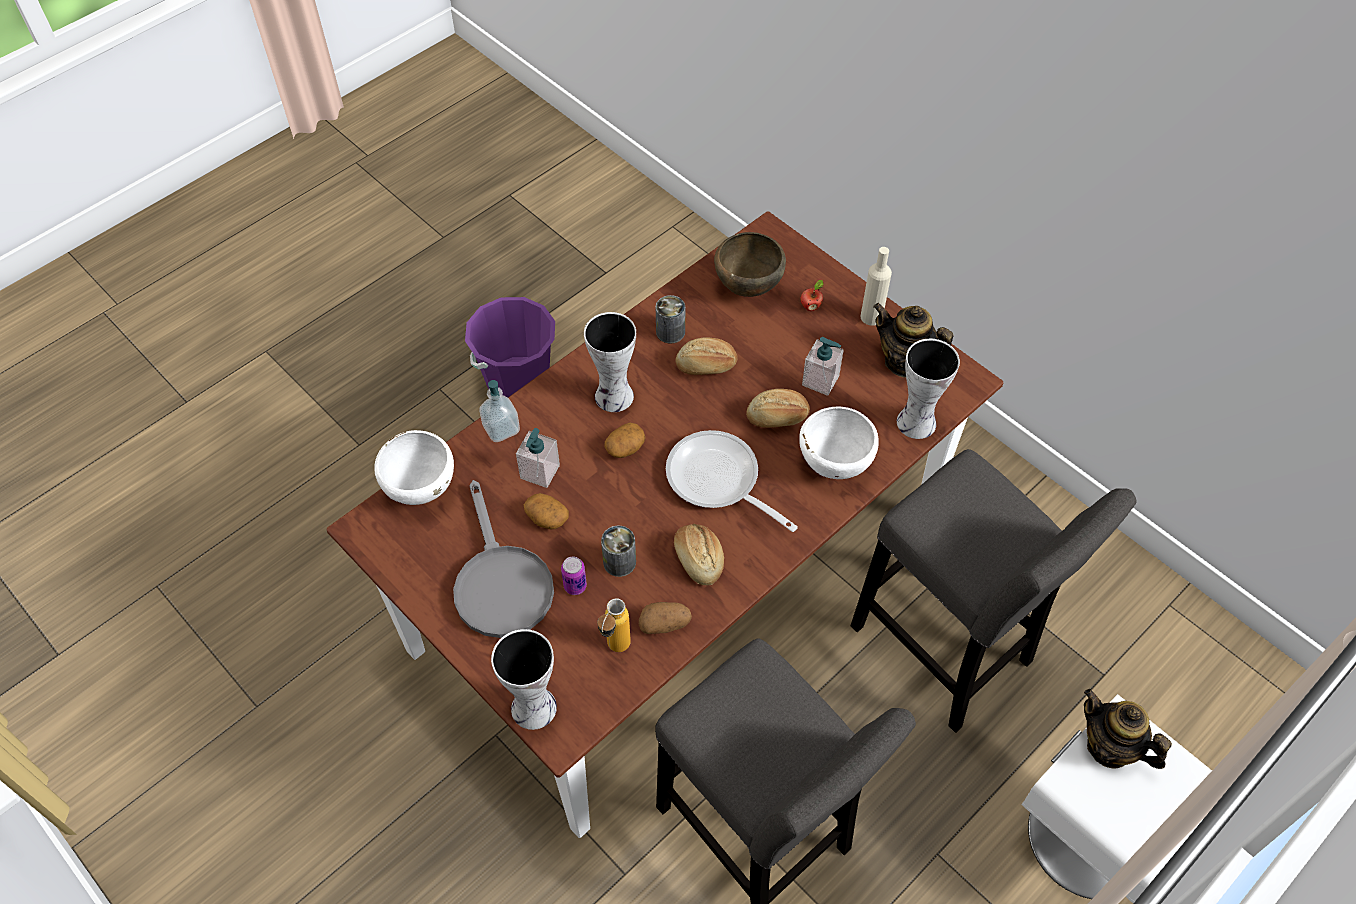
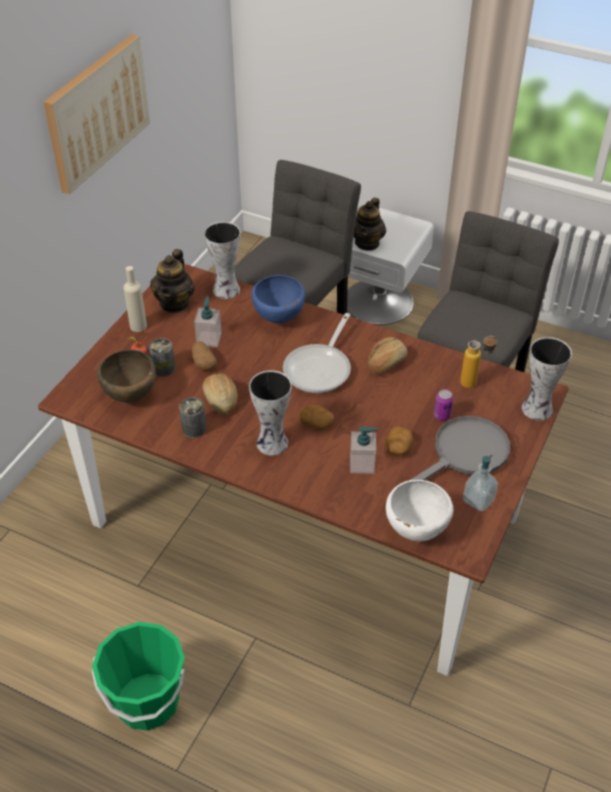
camera: 110 degrees left, 10 degrees down
purple bucket [465,297,555,398] -> green bucket [92,622,185,731]
soap dispenser [480,380,520,442] -> soap dispenser moved to [463,455,498,511]
can [601,526,636,577] -> can moved to [149,338,175,377]
potato [639,602,692,634] -> potato moved to [192,341,217,370]
bread [746,389,810,428] -> none
white bowl [799,407,879,479] -> blue bowl [251,275,305,323]
none -> picture [44,34,150,194]

